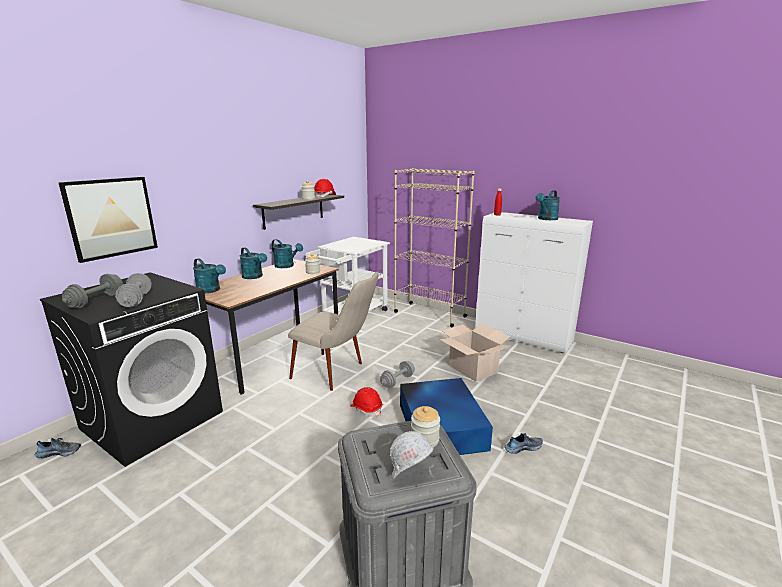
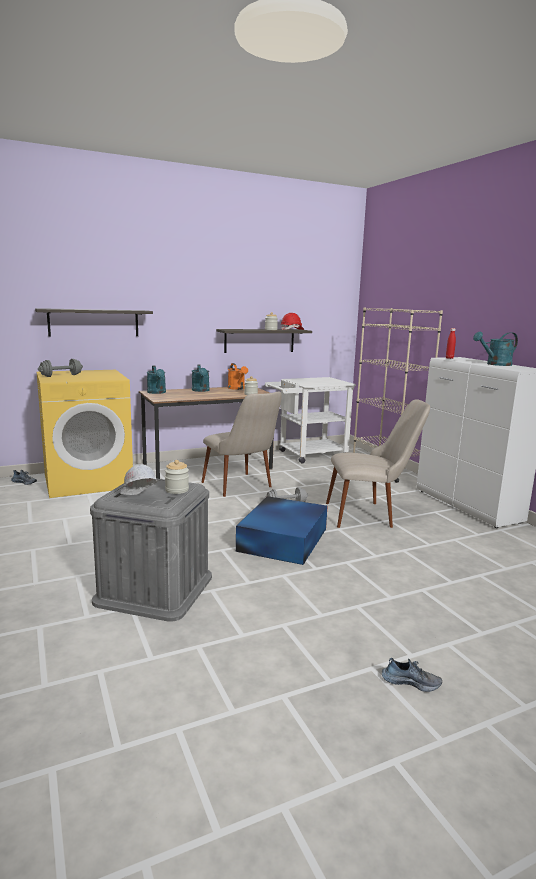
camera: 30 degrees right, 5 degrees down
black washing machine [40,272,223,467] -> yellow washing machine [36,370,133,498]
picture [58,177,158,263] -> shelf [35,308,153,336]
grey dumbbell [115,273,152,307] -> none
turquoise watering can [272,239,303,268] -> orange watering can [228,363,248,390]
red hard hat [350,387,382,417] -> none
cardboard box [440,324,511,382] -> beige chair [326,399,430,528]
shoe [504,433,543,454] -> shoe moved to [382,658,442,692]

